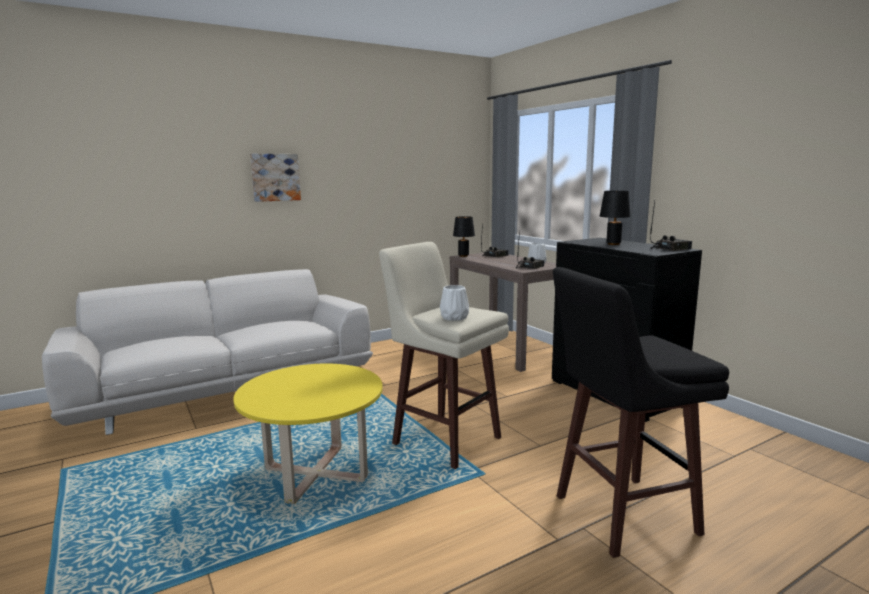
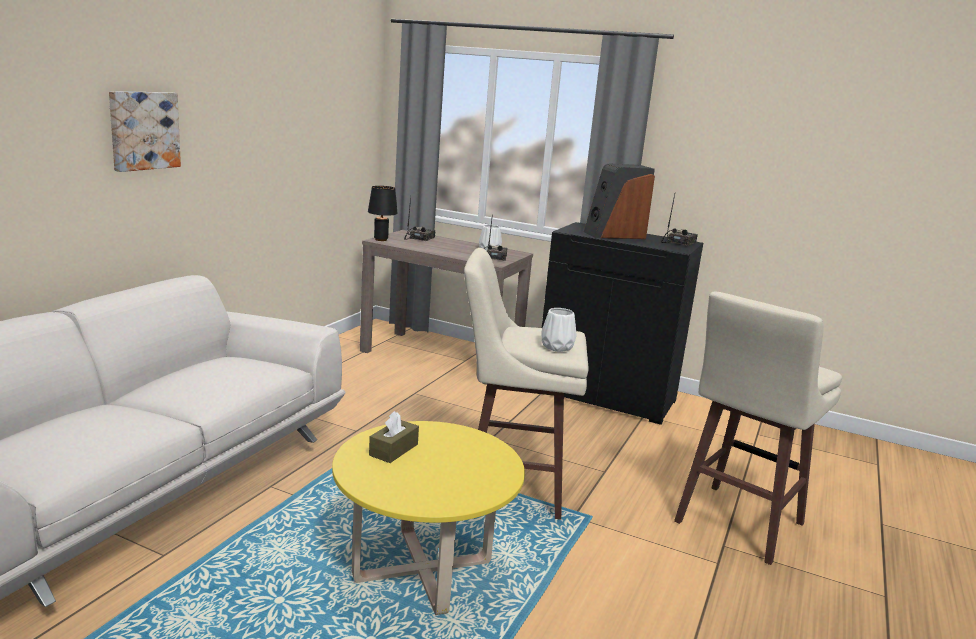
camera: 35 degrees left, 5 degrees up
black stool [553,267,729,558] -> beige stool [674,292,842,565]
black table lamp [600,191,631,245] -> speaker [584,164,655,239]
none -> brown tissue box [369,411,419,463]

